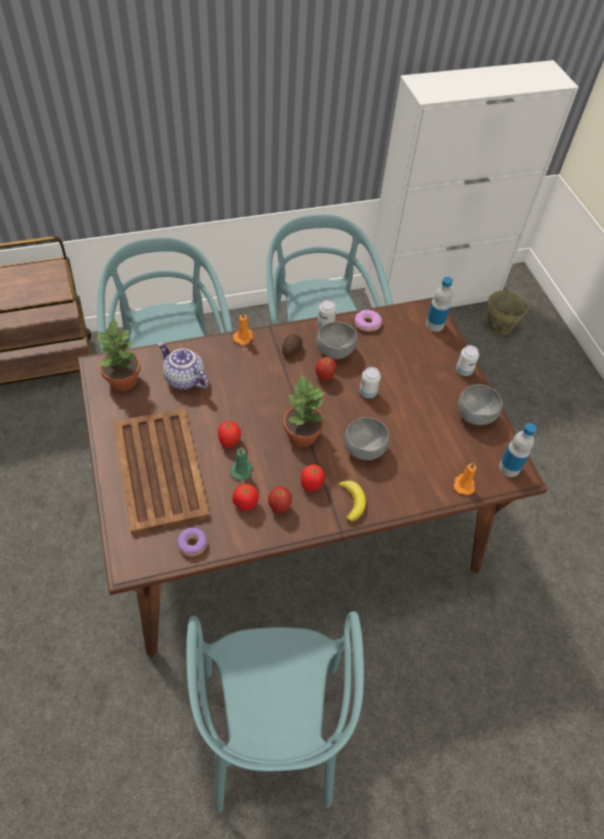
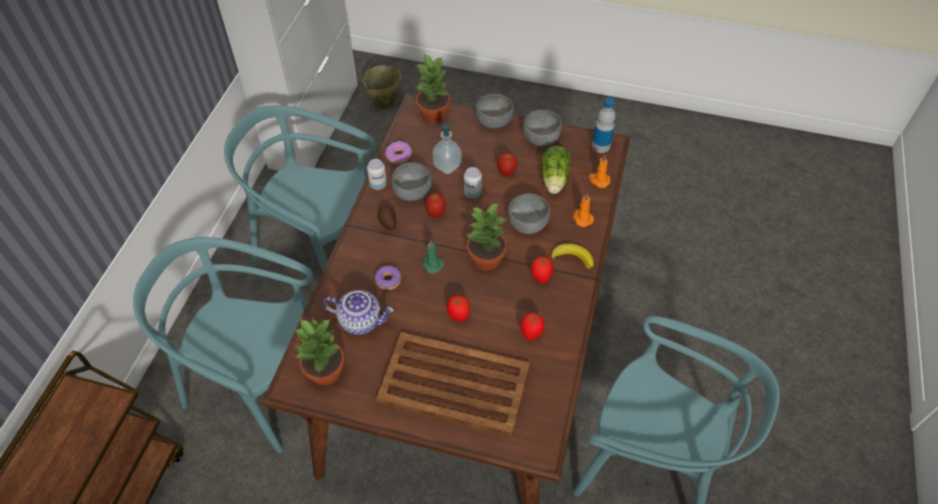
camera: 55 degrees left, 0 degrees up
teapot [158,342,208,390] -> teapot turned 150 degrees counterclockwise [322,290,394,335]
donut [177,528,207,556] -> donut moved to [375,266,401,290]
green candle [230,447,253,481] -> green candle moved to [422,241,444,274]
orange candle [233,312,254,345] -> orange candle moved to [573,193,594,227]
apple [268,486,292,514] -> apple moved to [497,153,518,176]
bottle [426,277,453,332] -> potted plant [416,54,450,123]
can [456,345,479,376] -> grey bowl [475,94,514,128]
none -> soap dispenser [432,124,462,174]
none -> lettuce [541,146,571,194]

